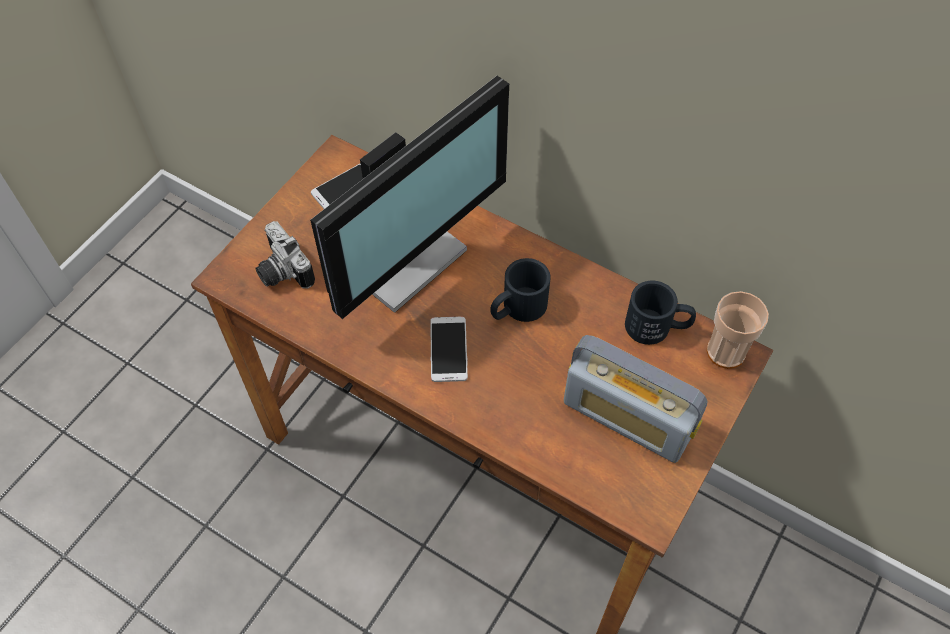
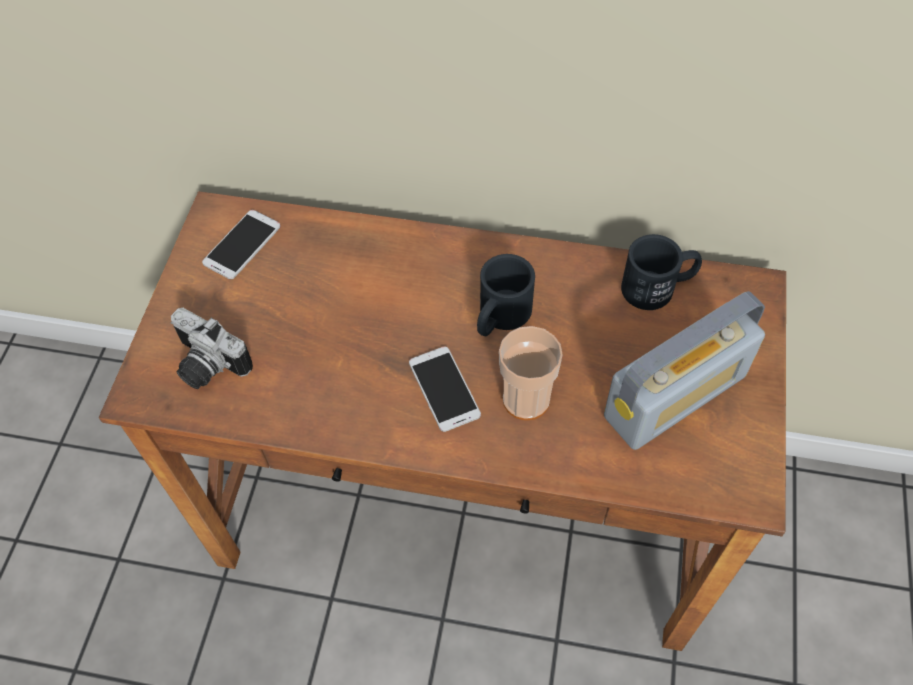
camera: 20 degrees left, 0 degrees up
monitor [310,76,509,319] -> none
radio [564,335,707,463] -> radio turned 45 degrees counterclockwise [604,291,765,450]
cup [707,291,769,369] -> cup moved to [499,326,563,420]

